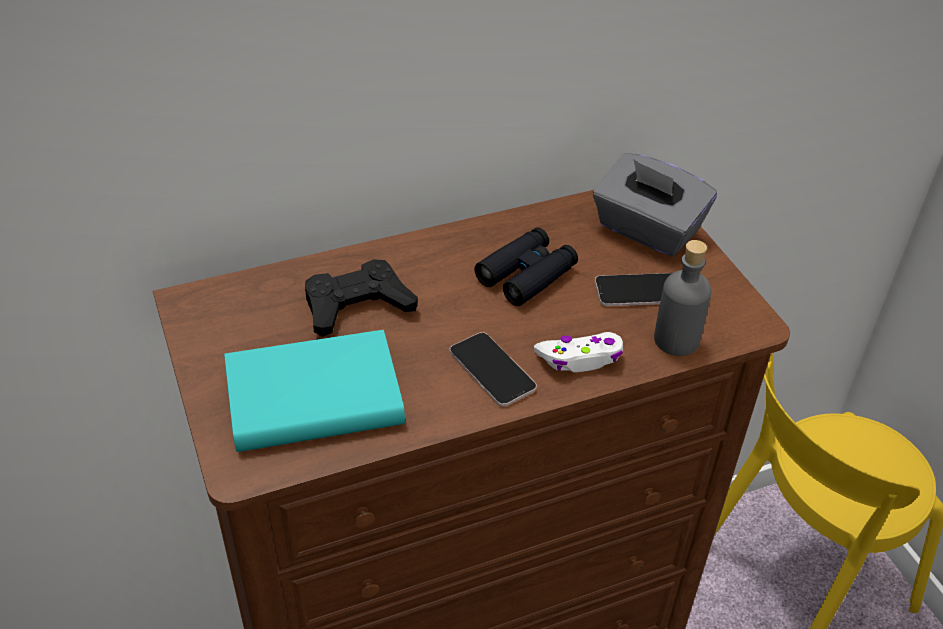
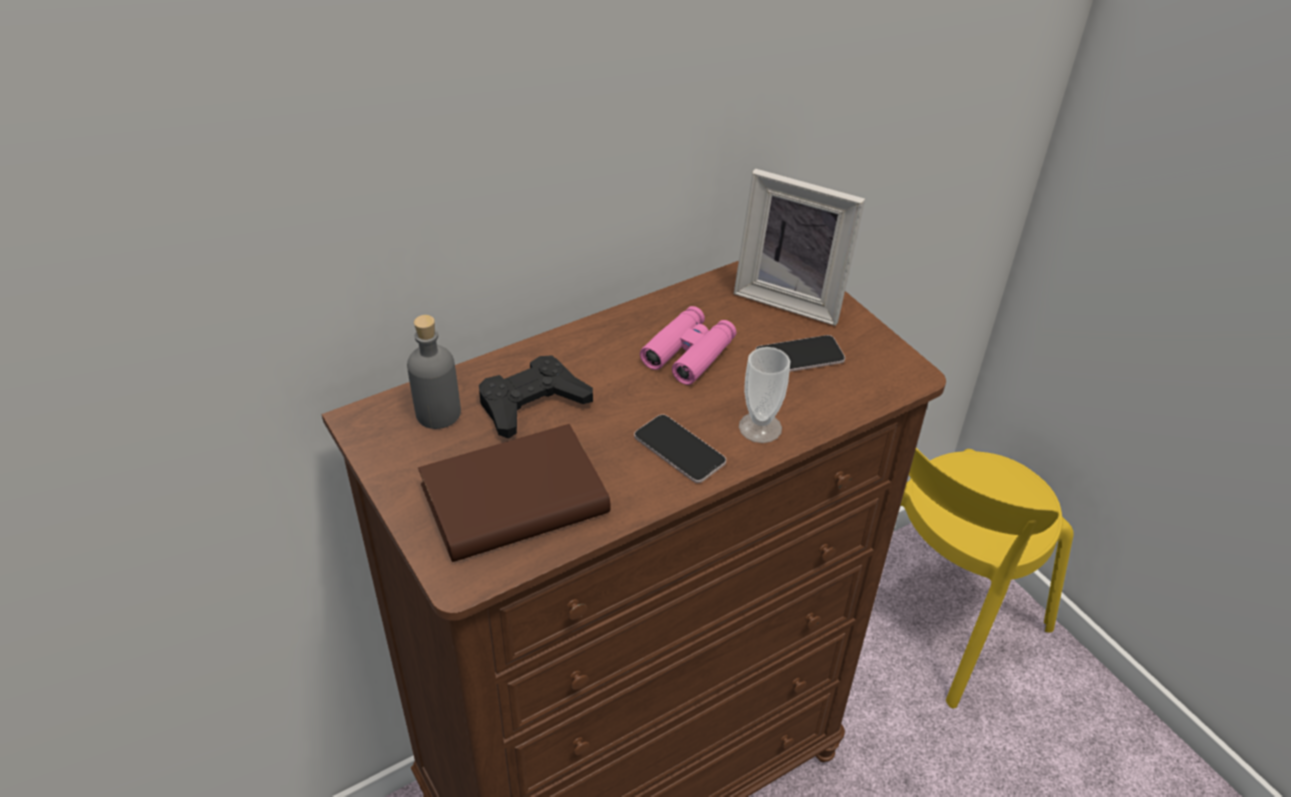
camera: 10 degrees left, 0 degrees up
turquoise book [224,330,405,452] -> brown book [418,424,611,562]
black binoculars [474,228,578,306] -> pink binoculars [640,306,736,385]
white game controller [534,332,623,372] -> cup [739,347,790,443]
grey tissue box [593,153,717,256] -> picture frame [734,169,865,326]
grey bottle [654,240,712,356] -> grey bottle moved to [407,315,461,429]

